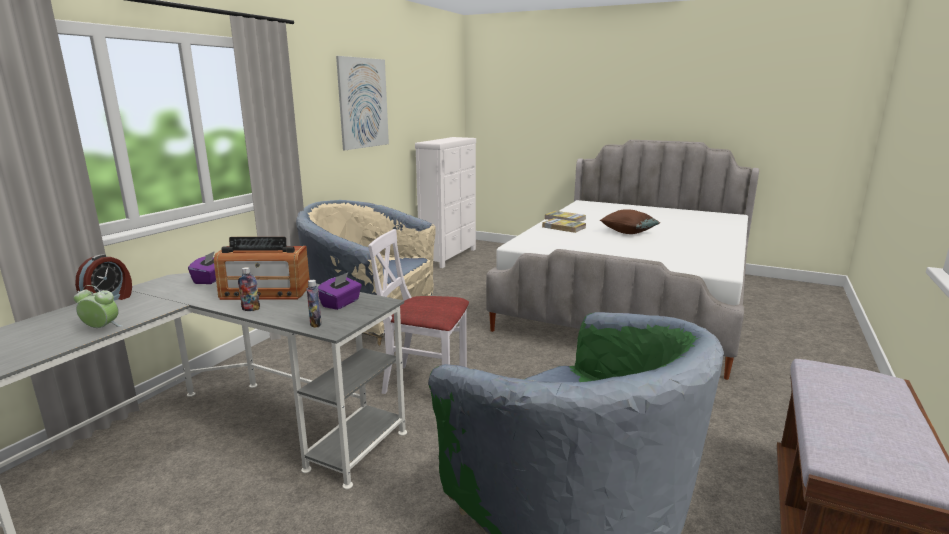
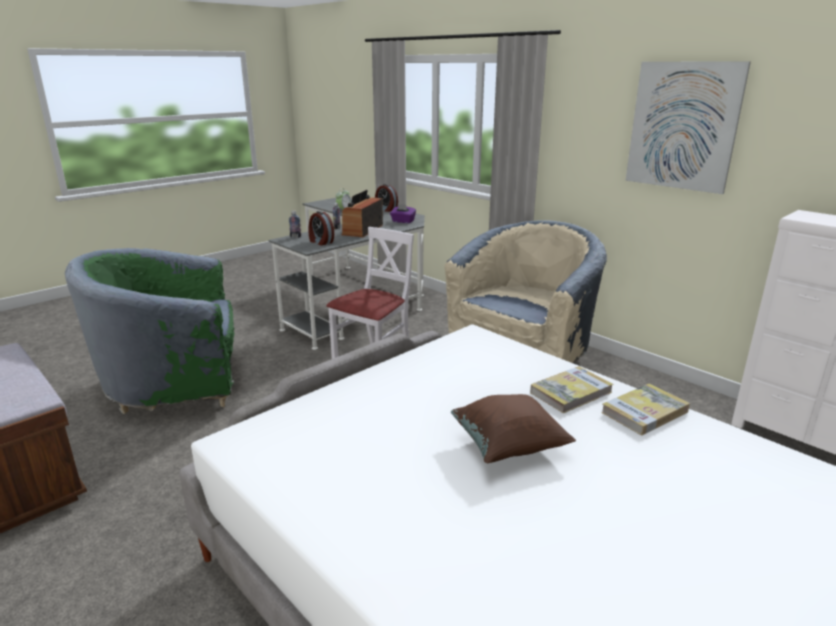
camera: 110 degrees right, 5 degrees up
purple tissue box [318,273,362,310] -> alarm clock [308,211,334,245]

